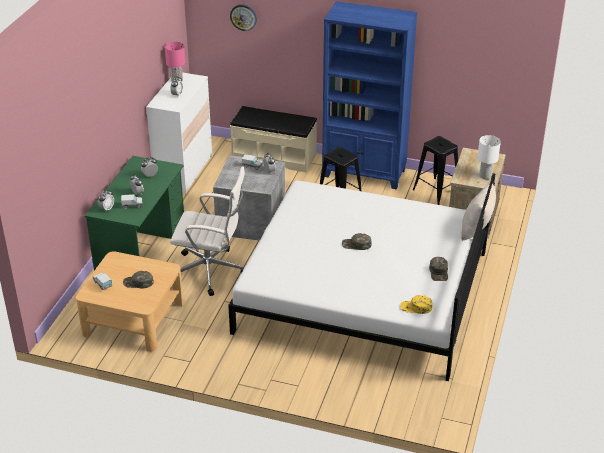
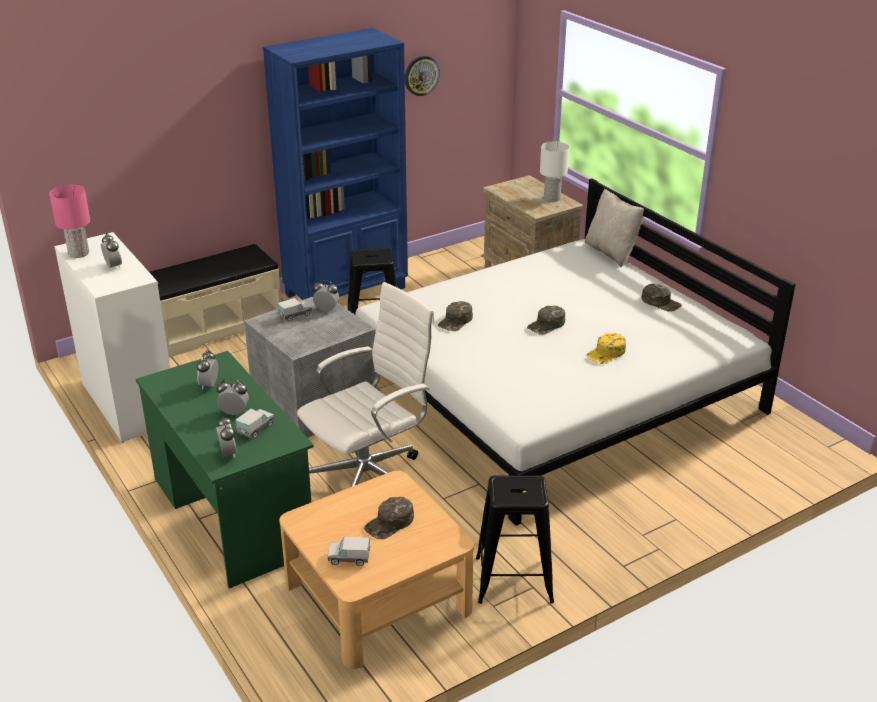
camera: 50 degrees left, 5 degrees down
wall clock [230,4,257,31] -> wall clock moved to [405,56,440,96]
yellow cap [400,295,433,314] -> yellow cap moved to [586,333,626,364]
black stool [413,136,458,205] -> black stool moved to [476,475,554,604]
none -> green cap [438,301,473,331]

